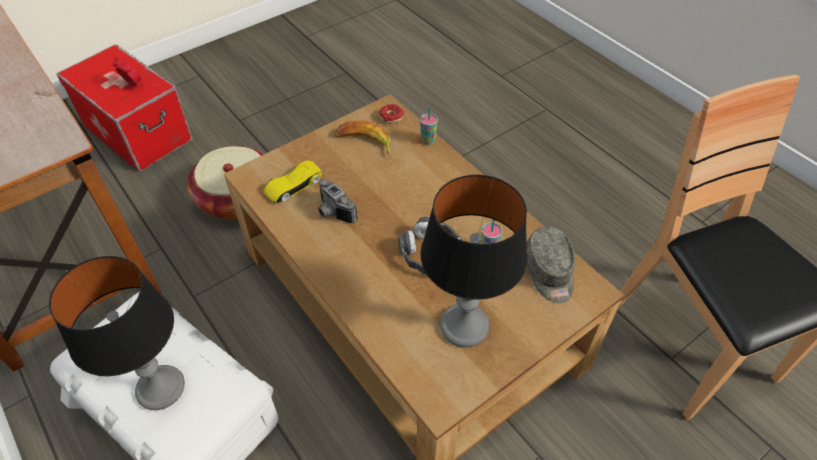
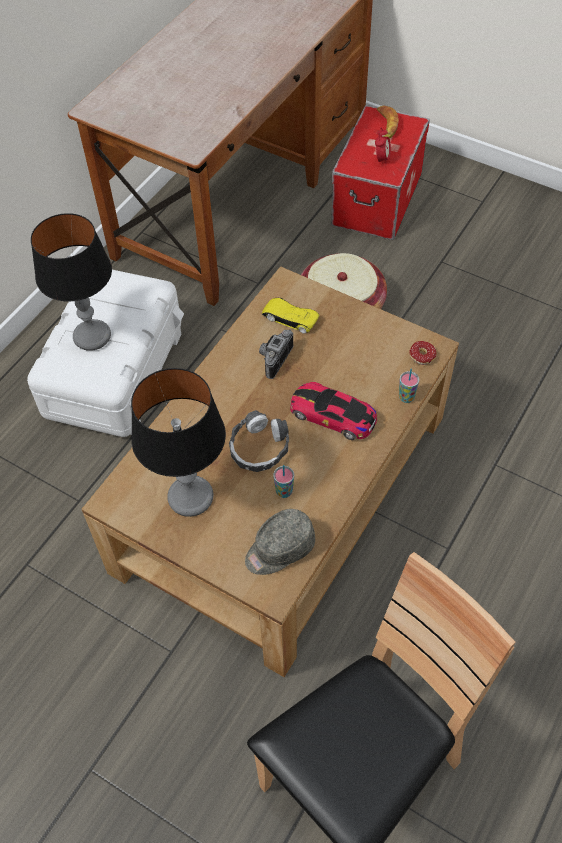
camera: 70 degrees right, 5 degrees up
banana [334,120,391,156] -> banana moved to [374,105,399,142]
none -> toy car [290,382,377,440]

